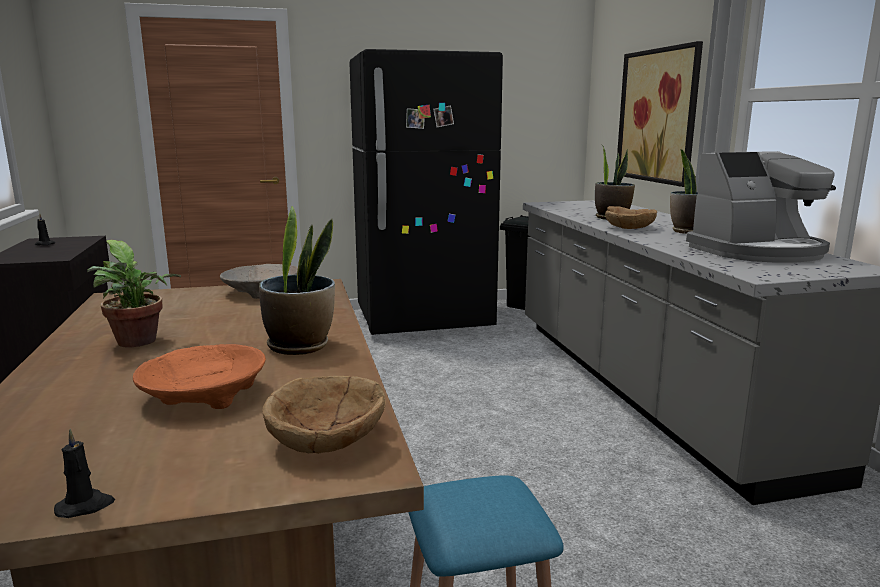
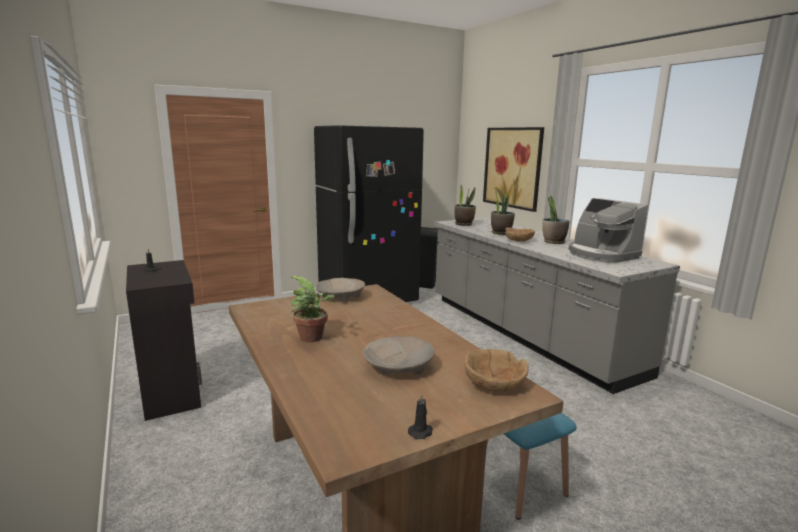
camera: 15 degrees left, 0 degrees up
orange bowl [133,344,266,409] -> beige bowl [363,336,435,375]
potted plant [259,206,335,355] -> potted plant moved to [455,185,476,226]
coffee machine [686,151,836,263] -> coffee machine turned 90 degrees clockwise [569,198,648,263]

